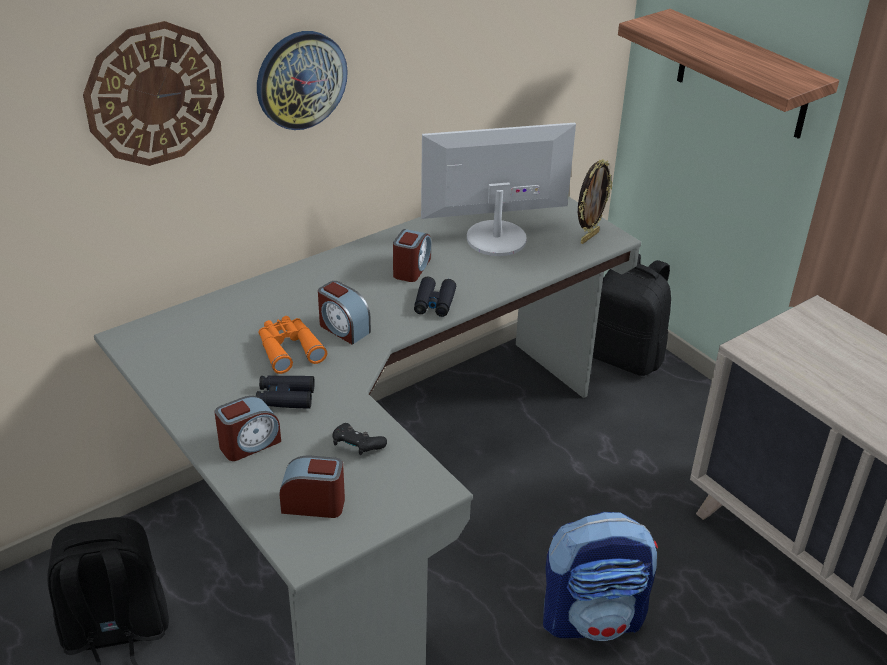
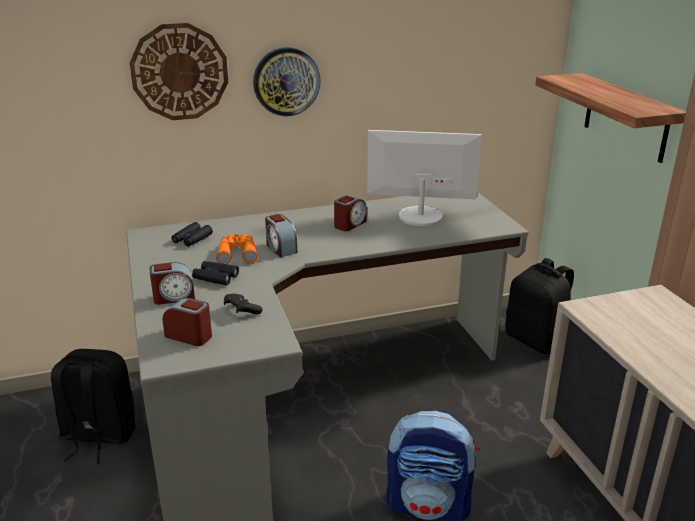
camera: 20 degrees right, 10 degrees down
black binoculars [414,277,456,317] -> black binoculars moved to [171,222,213,247]
picture frame [578,159,612,244] -> none

